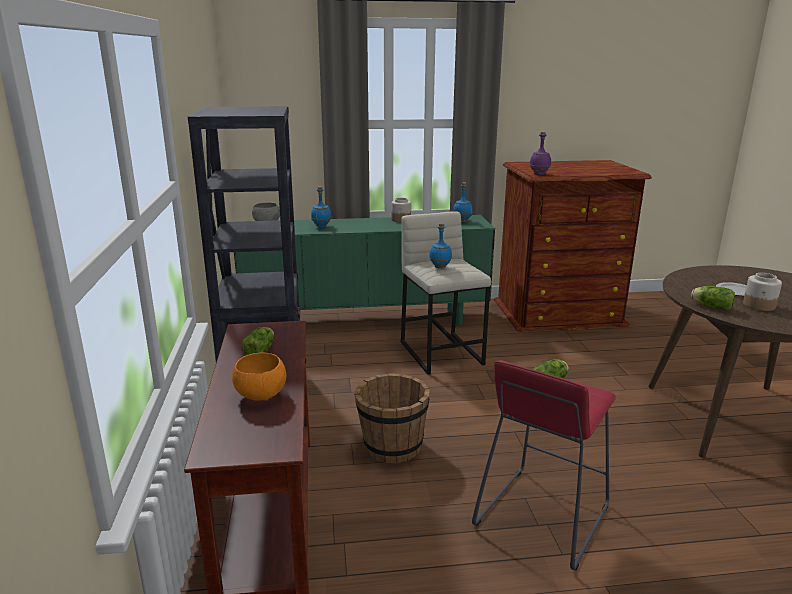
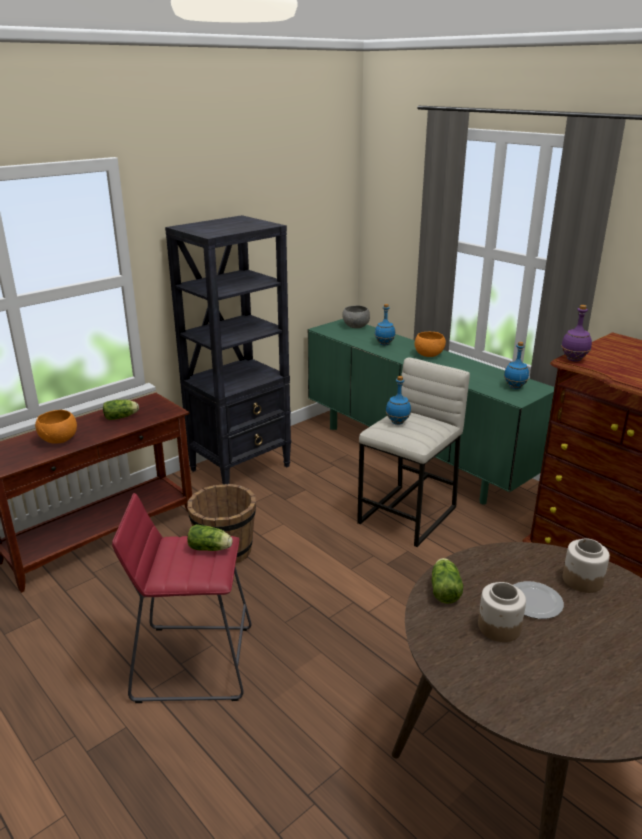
camera: 55 degrees right, 5 degrees up
jar [391,198,411,222] -> jar moved to [563,538,610,593]
none -> orange bowl [415,332,446,357]

